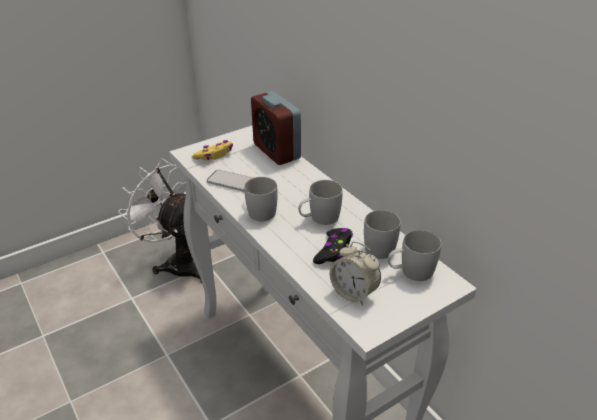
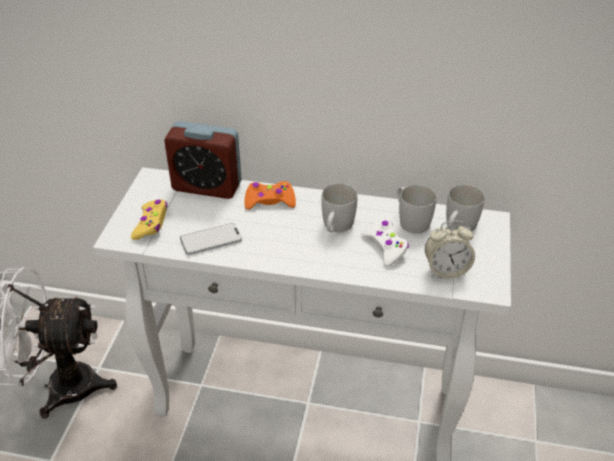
camera: 45 degrees left, 5 degrees up
white mug [244,177,278,221] -> none
black game controller [313,228,353,264] -> white game controller [361,220,409,267]
none -> orange game controller [244,181,296,210]

